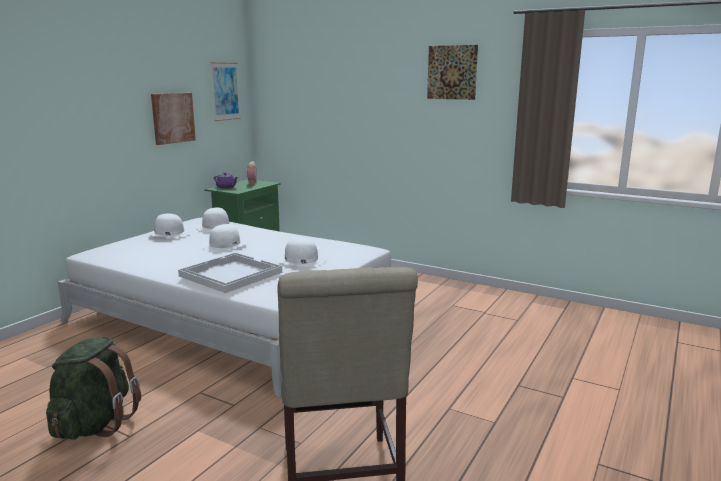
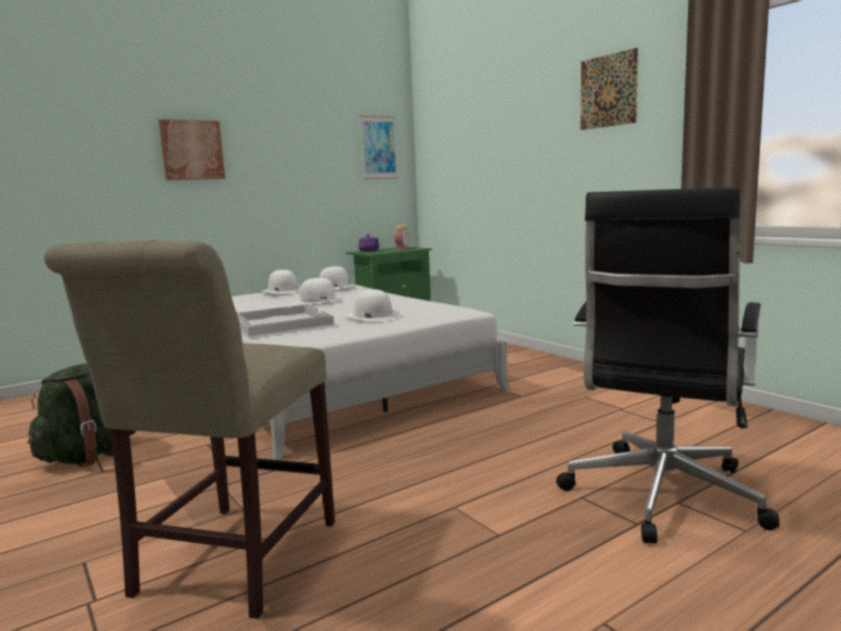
camera: 25 degrees right, 5 degrees down
picture [151,93,196,145] -> picture moved to [159,119,225,180]
none -> black office chair [556,187,779,543]

